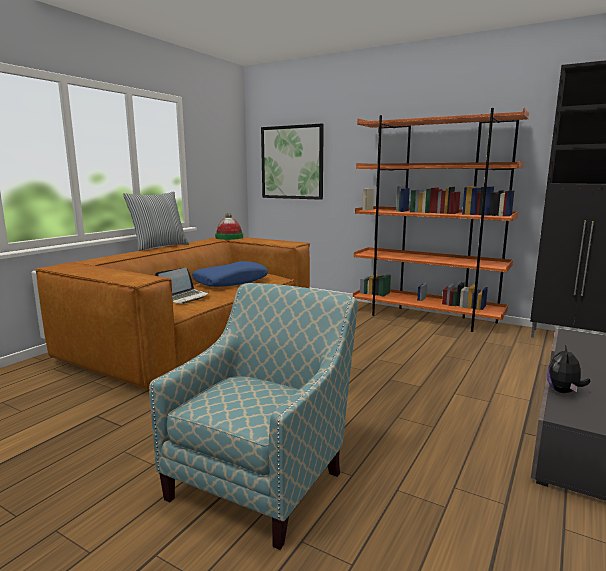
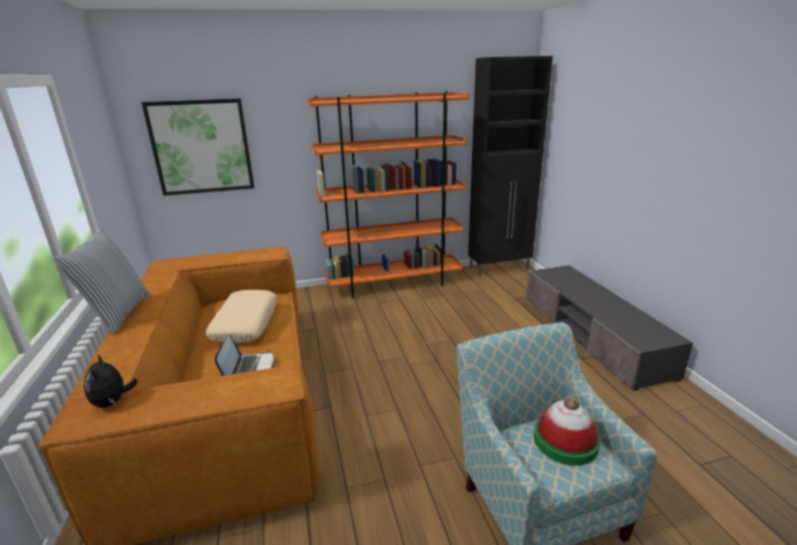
camera: 45 degrees left, 10 degrees up
blue pillow [192,261,268,287] -> beige pillow [206,290,277,343]
hat [215,213,243,240] -> hat moved to [534,395,600,466]
plush toy [547,345,590,393] -> plush toy moved to [84,355,138,408]

